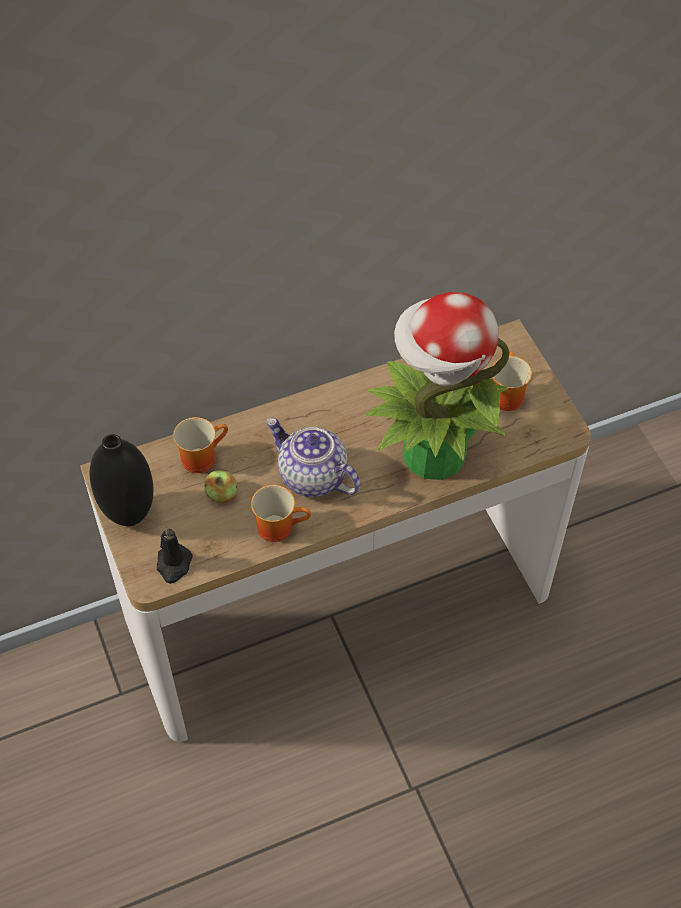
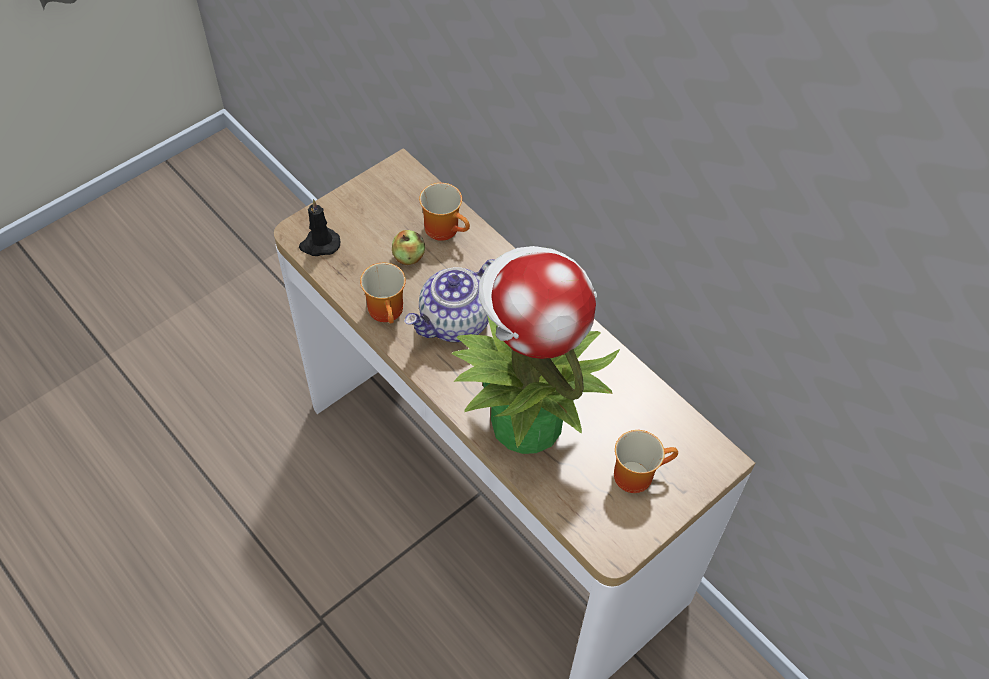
camera: 70 degrees right, 0 degrees up
black vase [90,434,154,526] -> none
teapot [266,418,361,497] -> teapot turned 150 degrees counterclockwise [404,259,494,342]

